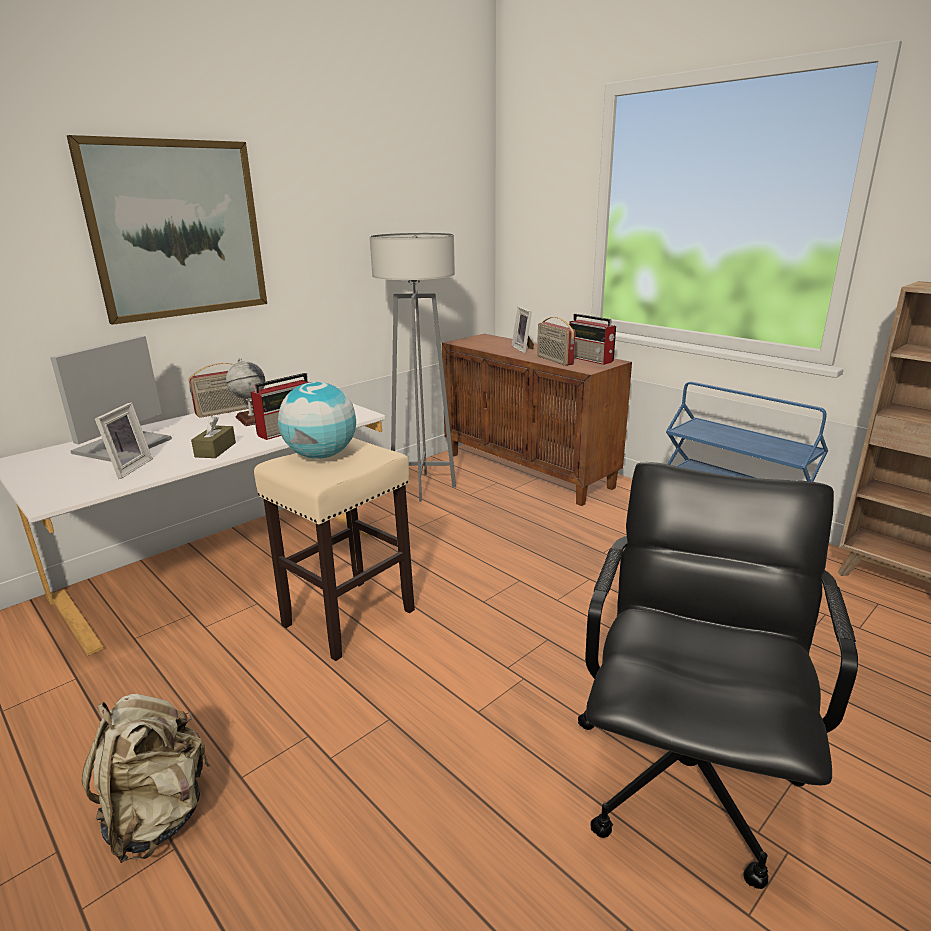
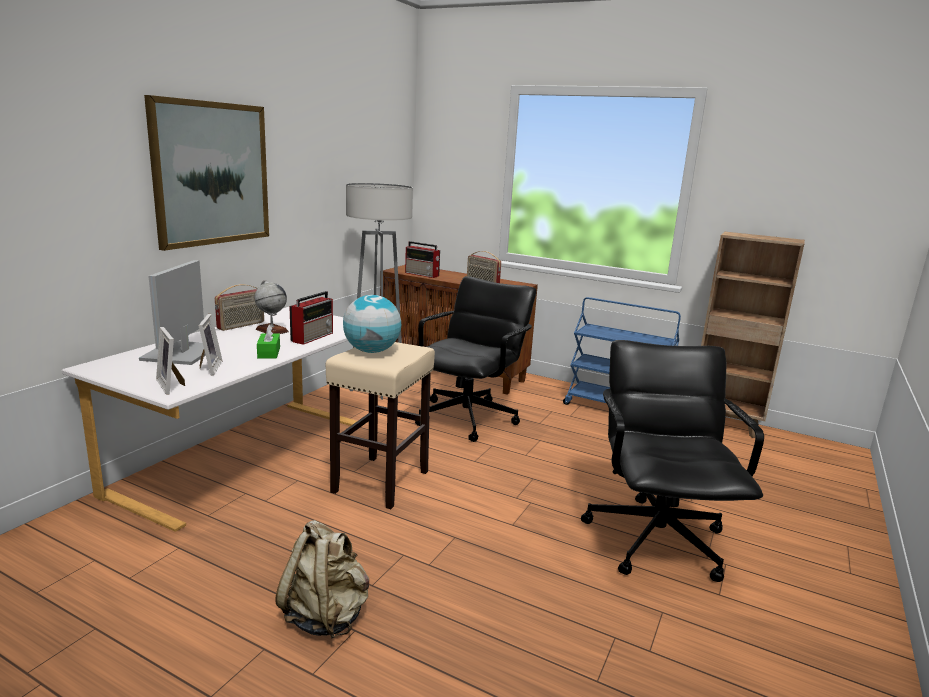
camera: 20 degrees left, 5 degrees down
brown tissue box [191,416,236,458] -> green tissue box [257,324,280,359]
picture frame [512,306,534,353] -> picture frame moved to [156,327,185,394]
radio [569,314,616,365] -> radio moved to [405,241,440,278]
none -> black office chair [415,276,536,442]

